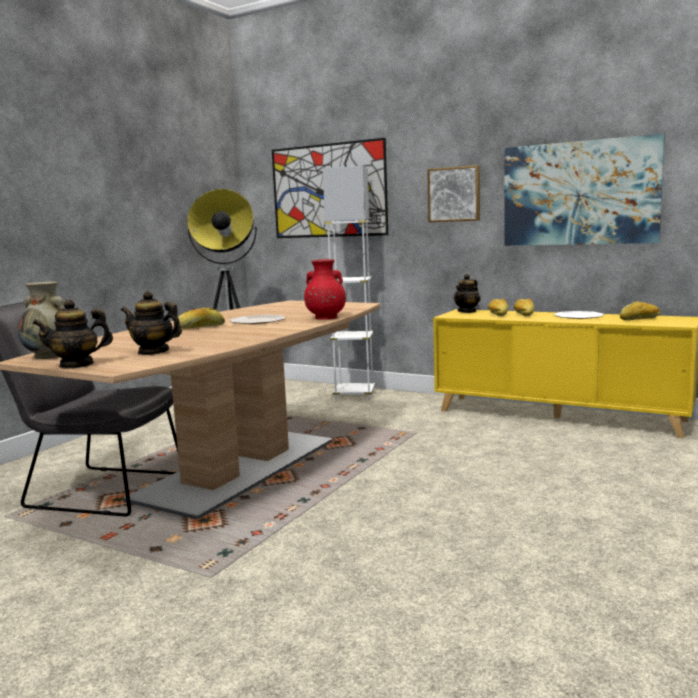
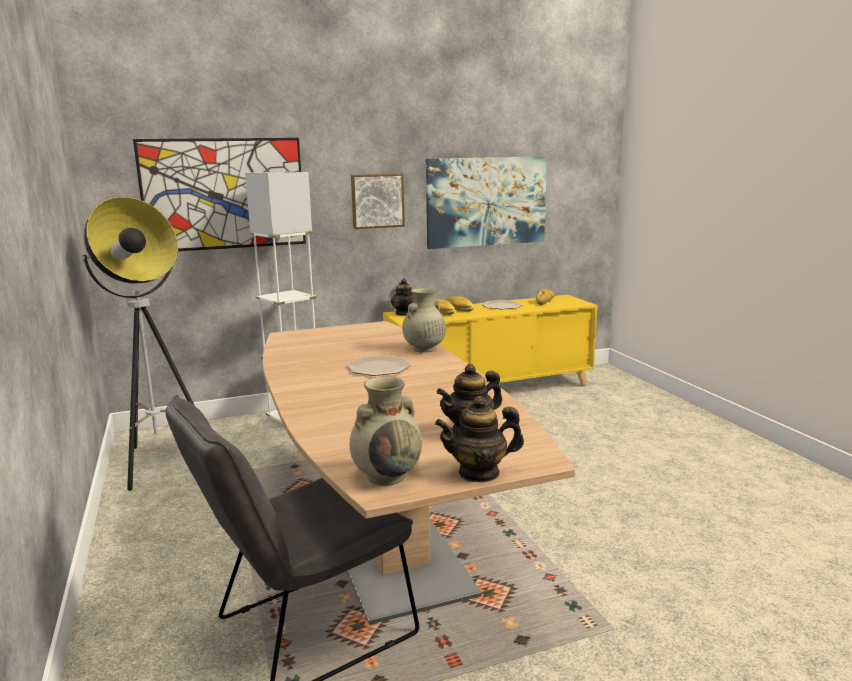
camera: 50 degrees left, 5 degrees up
teapot [32,299,113,369] -> teapot turned 60 degrees clockwise [435,396,524,483]
bread [178,308,225,329] -> none
red vase [304,259,346,320] -> beige vase [402,288,446,352]

